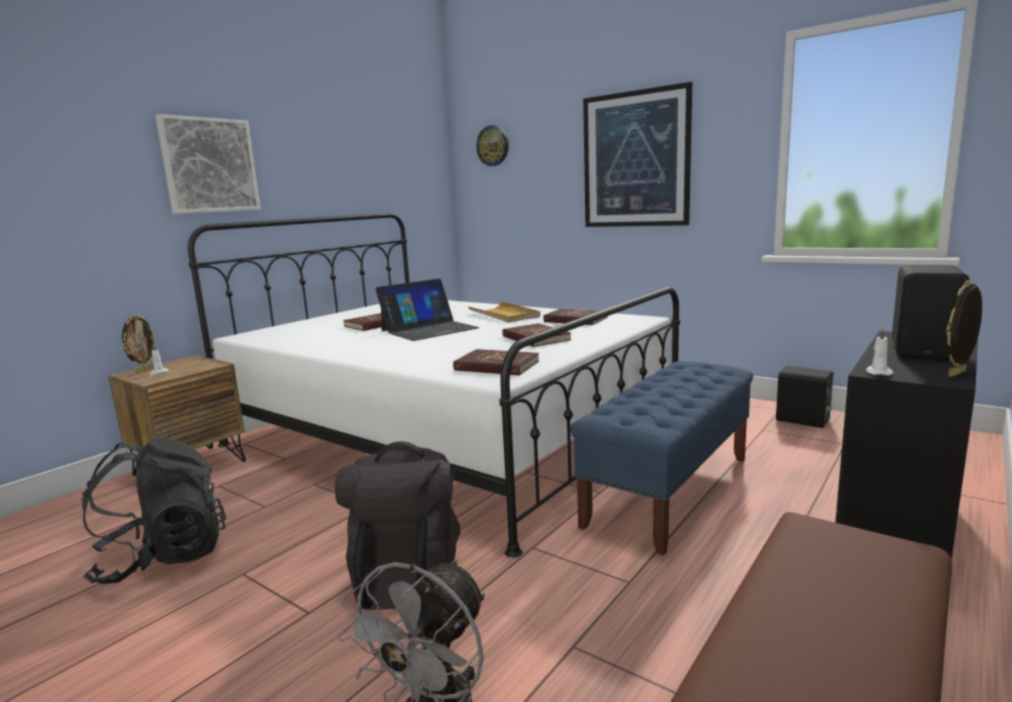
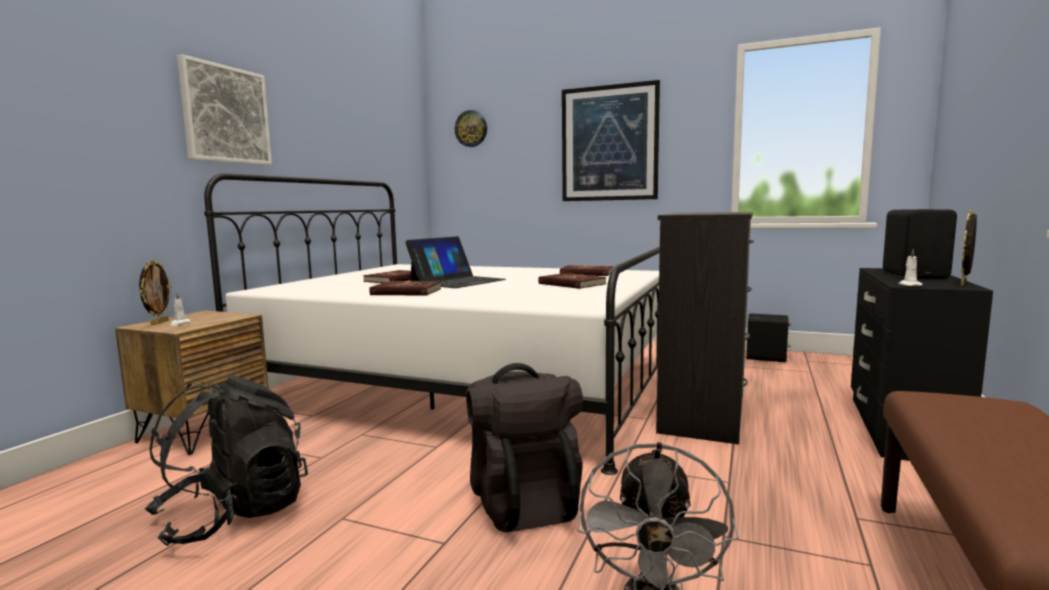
camera: 15 degrees left, 5 degrees down
red book [453,349,539,375] -> red book moved to [369,281,441,296]
beige tray [468,301,540,323] -> none
blue bench [570,361,753,555] -> black dresser [656,212,754,444]

